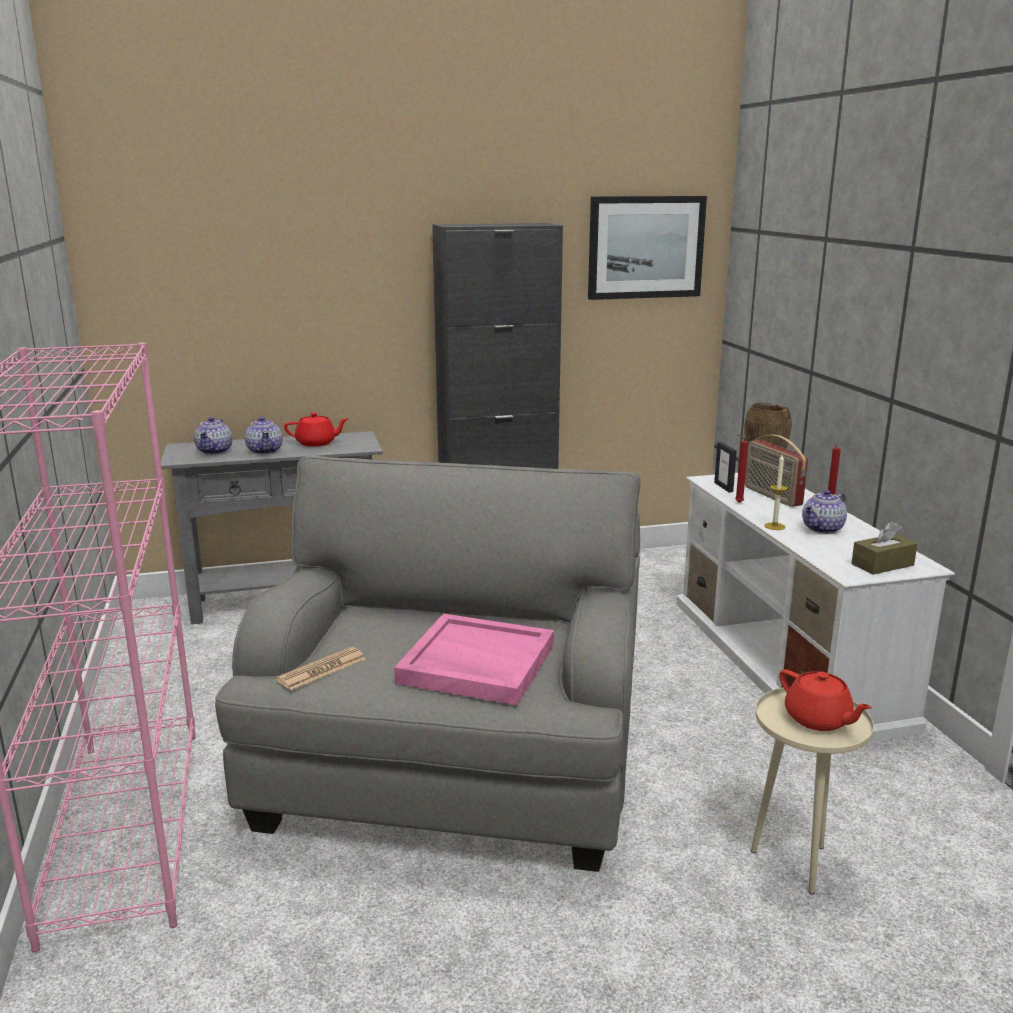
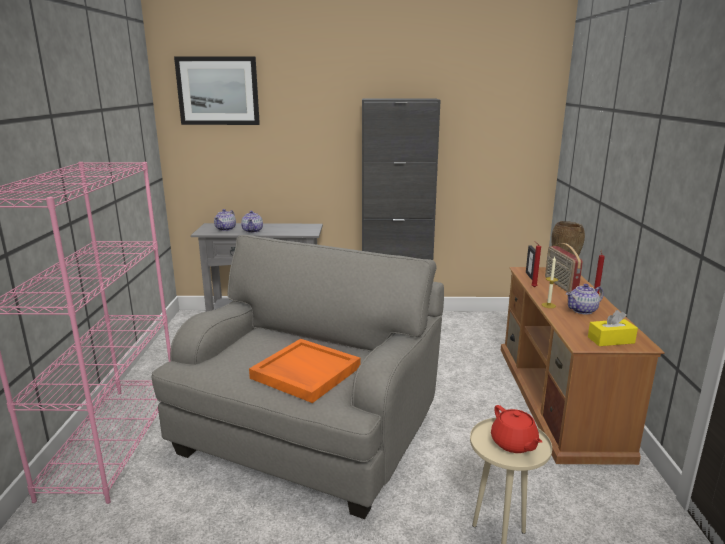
camera: 15 degrees right, 0 degrees up
newspaper [276,647,366,690] -> none
red teapot [284,412,348,447] -> none
pink tray [394,613,554,705] -> orange tray [249,339,361,403]
picture [588,196,707,300] -> picture moved to [174,57,260,125]
white tv stand [676,473,955,744] -> brown tv stand [501,267,665,465]
brown tissue box [851,521,917,574] -> yellow tissue box [588,310,638,346]

